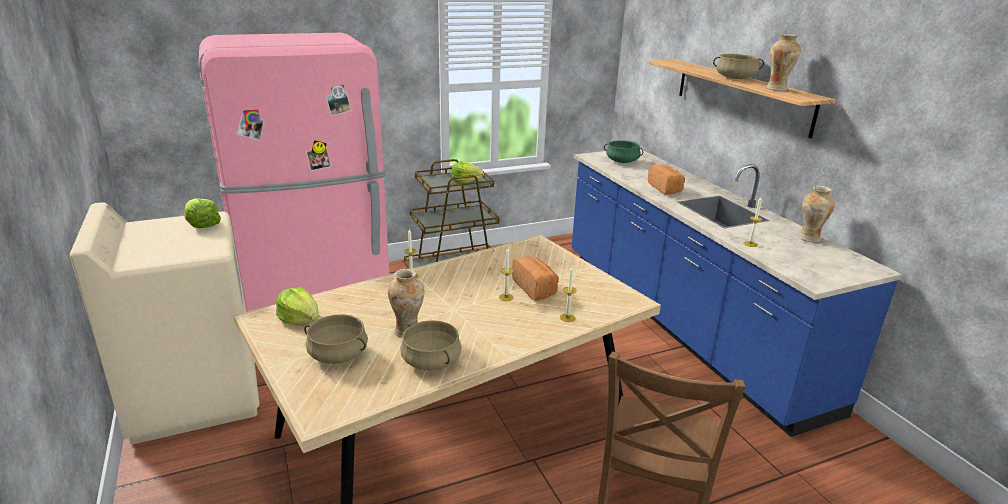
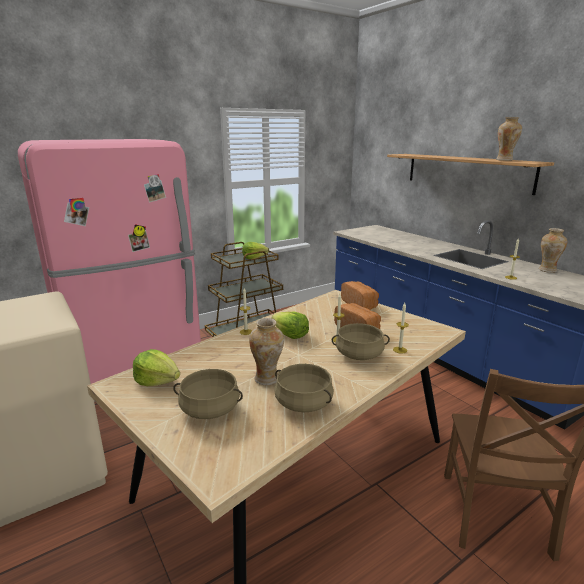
camera: 10 degrees left, 5 degrees down
lettuce [184,198,221,228] -> lettuce moved to [271,312,309,339]
green cooking pot [604,140,643,163] -> none
bread [648,165,685,195] -> bread moved to [341,281,379,310]
beige cooking pot [713,54,764,79] -> beige cooking pot moved to [332,323,390,360]

